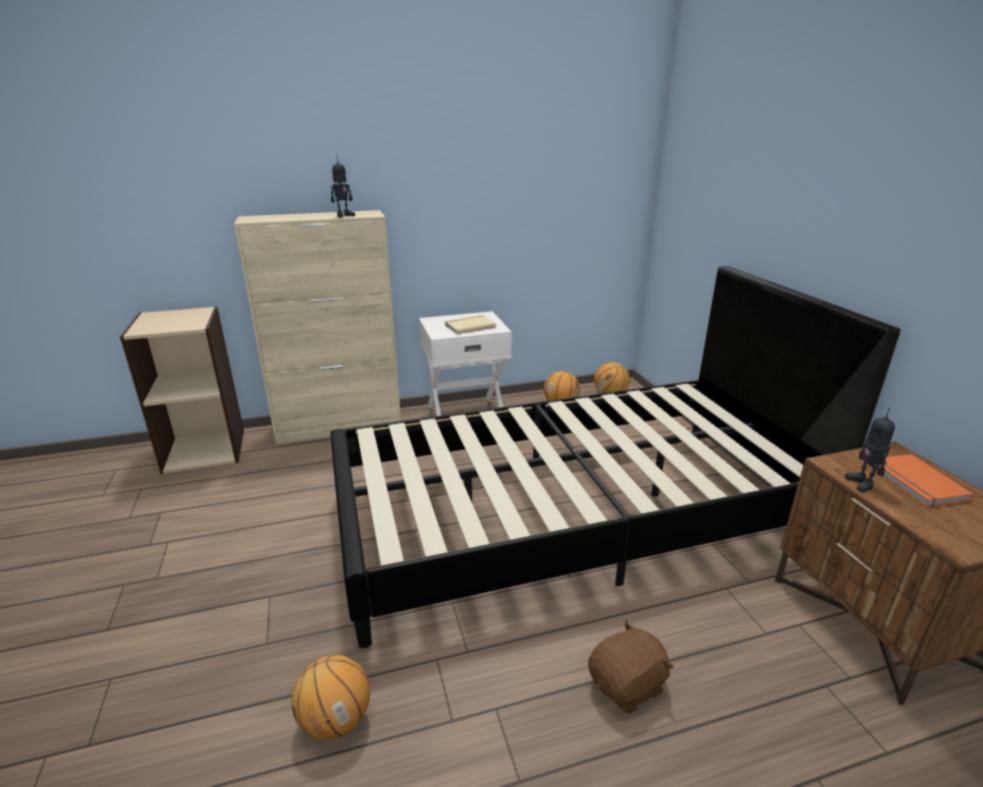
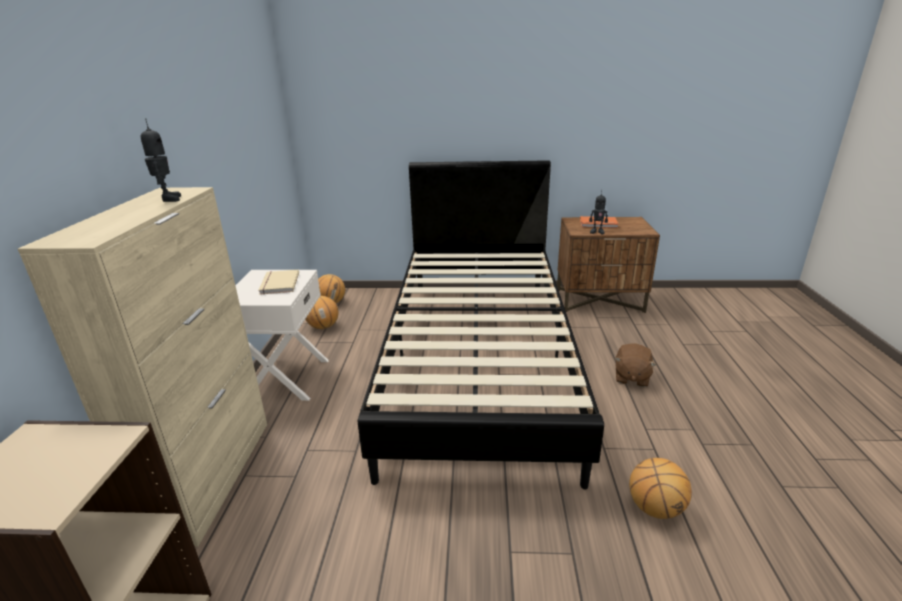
camera: 70 degrees left, 0 degrees up
brown plush toy [588,620,674,713] -> brown plush toy turned 150 degrees counterclockwise [615,344,657,387]

